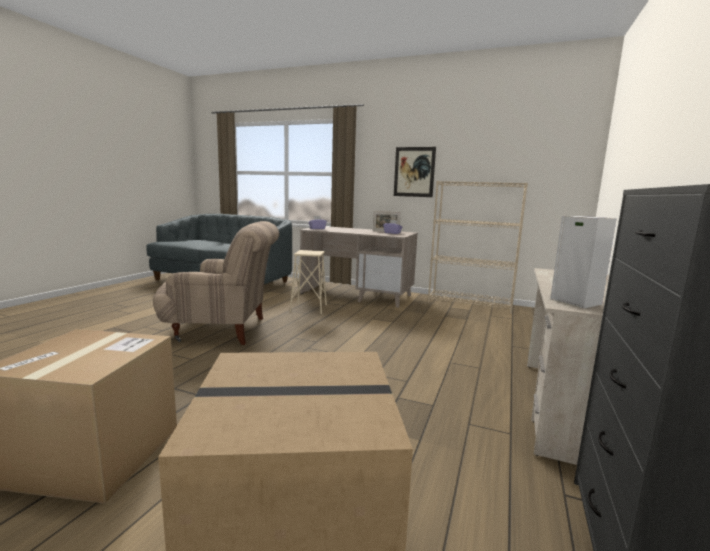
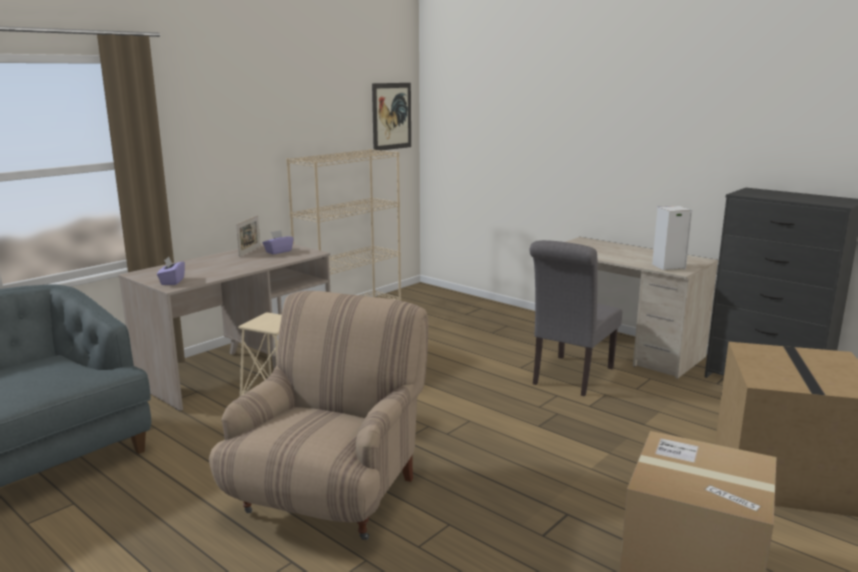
camera: 70 degrees left, 5 degrees up
picture [394,147,436,197] -> picture moved to [372,83,411,150]
none -> grey chair [530,240,622,397]

